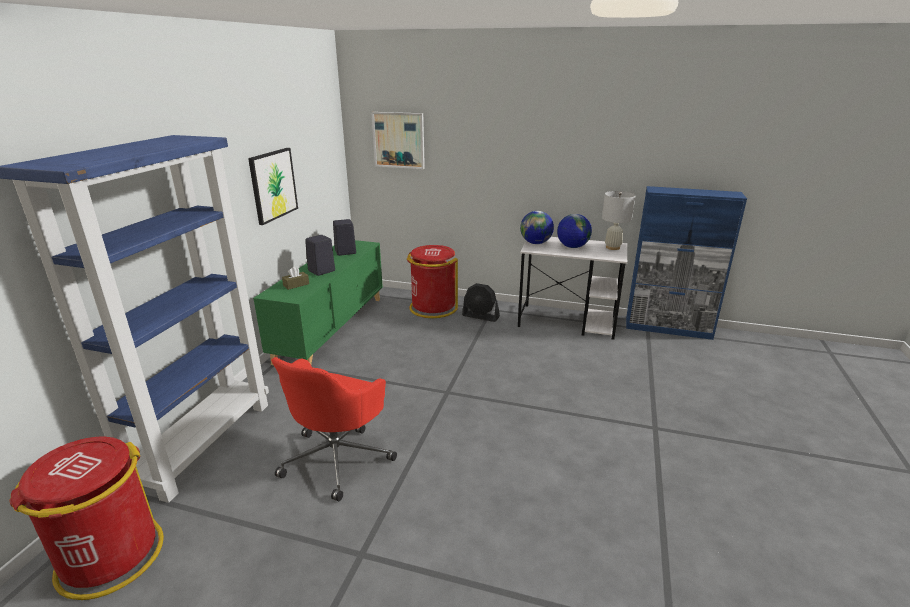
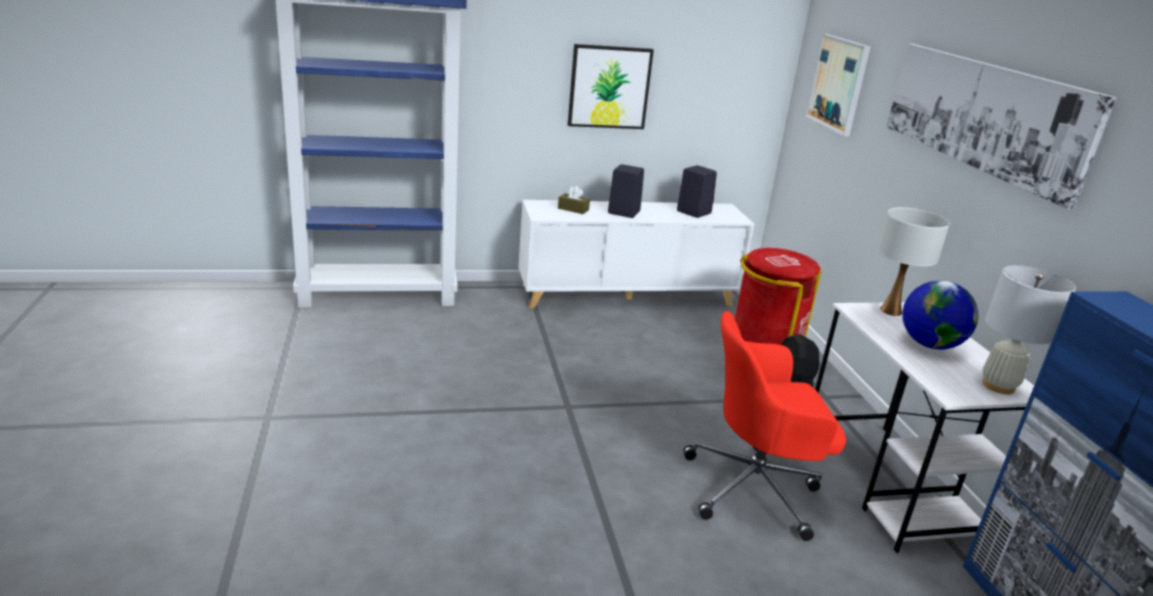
camera: 60 degrees right, 0 degrees up
red trash can [9,436,164,600] -> none
green cabinet [253,240,383,365] -> white cabinet [518,200,754,308]
red office chair [271,357,397,501] -> red office chair moved to [683,311,846,541]
globe [520,211,554,244] -> white table lamp [877,207,950,316]
none -> picture [886,43,1116,210]

